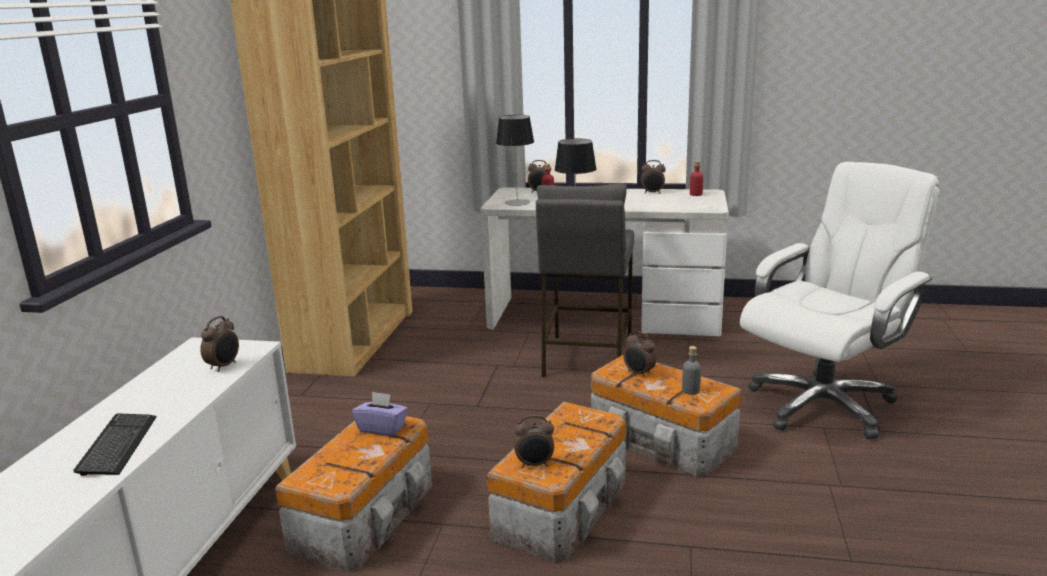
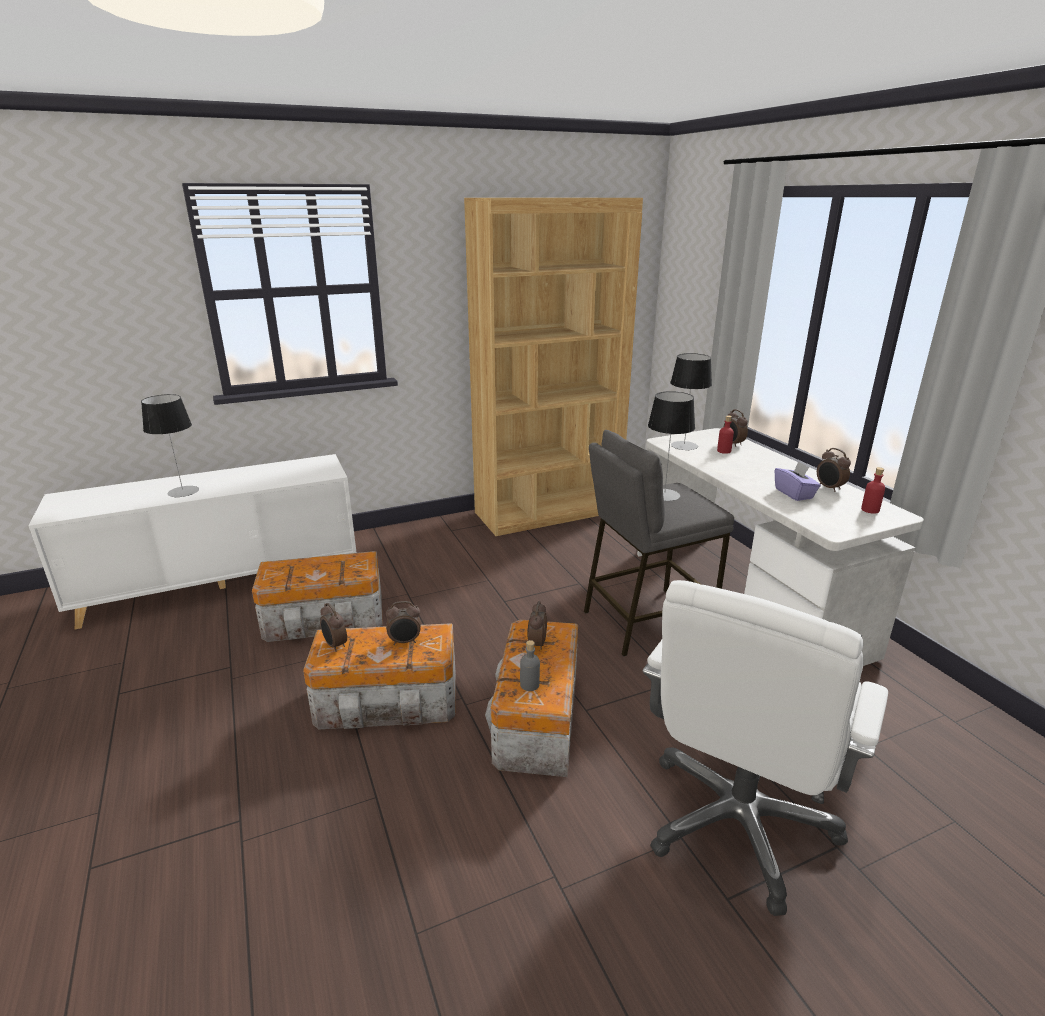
camera: 55 degrees right, 5 degrees up
keyboard [73,413,156,476] -> table lamp [141,394,199,498]
alarm clock [200,316,239,372] -> alarm clock moved to [386,601,421,645]
purple tissue box [352,391,408,436] -> purple tissue box moved to [775,461,821,501]
white office chair [740,162,940,440] -> white office chair turned 105 degrees clockwise [643,580,888,916]

